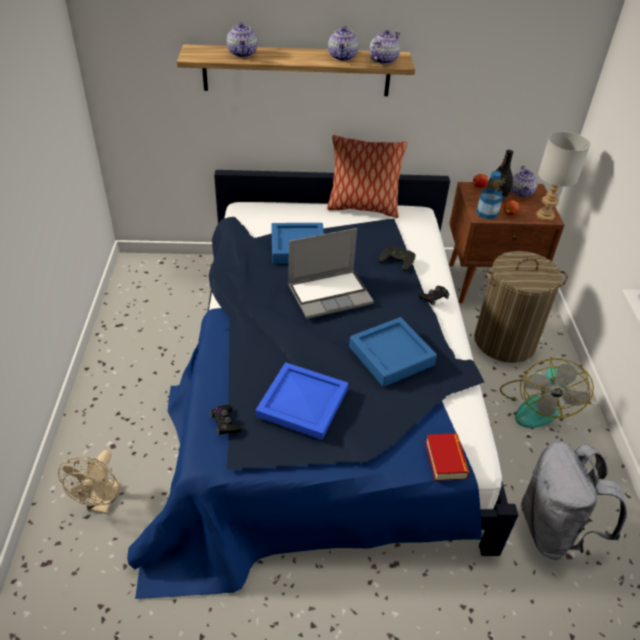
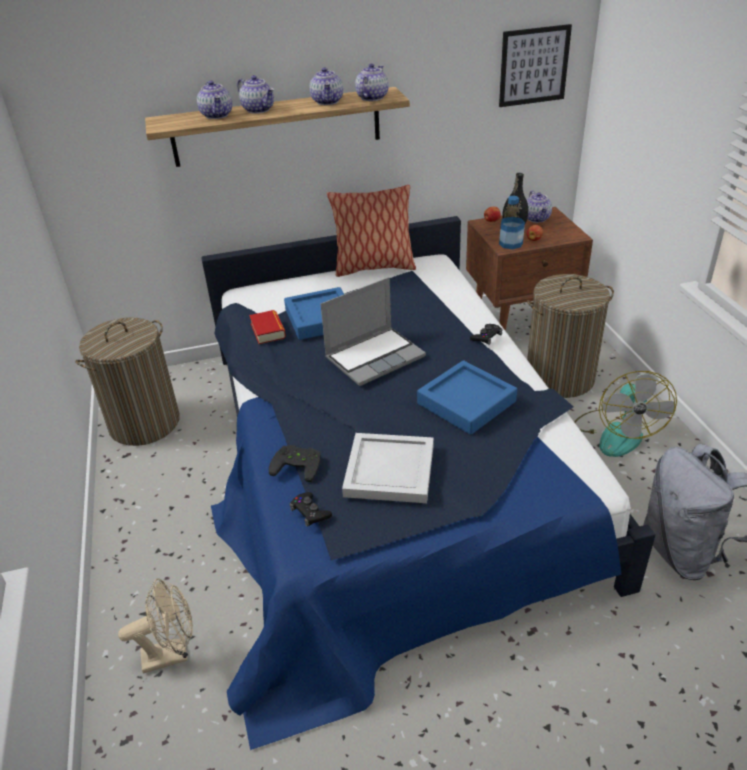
camera: 10 degrees left, 5 degrees down
beige fan [58,450,121,514] -> beige fan turned 105 degrees counterclockwise [118,578,193,673]
blue tray [255,362,348,440] -> white tray [342,433,434,503]
black game controller [378,246,415,272] -> black game controller moved to [269,445,321,482]
book [425,433,469,481] -> book moved to [249,310,286,344]
grey table lamp [536,132,590,221] -> none
none -> laundry basket [75,317,180,446]
none -> teapot [237,75,274,114]
none -> picture [499,24,572,107]

